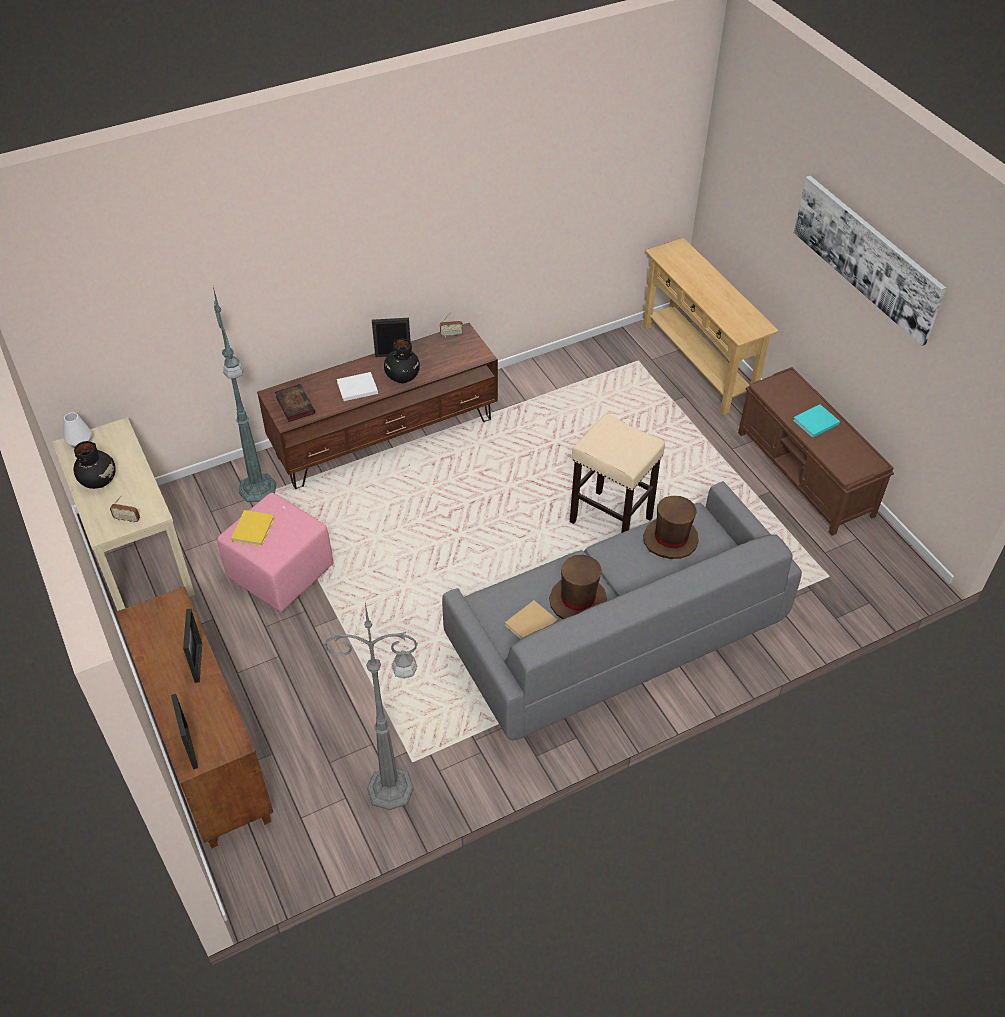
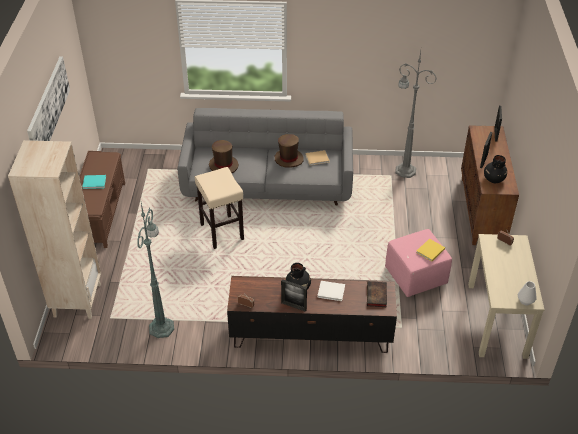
camera: 150 degrees left, 5 degrees down
black vase [73,441,116,489] -> black vase moved to [484,155,507,183]
green floor lamp [213,287,276,502] -> green floor lamp moved to [137,203,174,338]
beige console table [643,238,779,415] -> beige bookcase [8,140,101,319]

